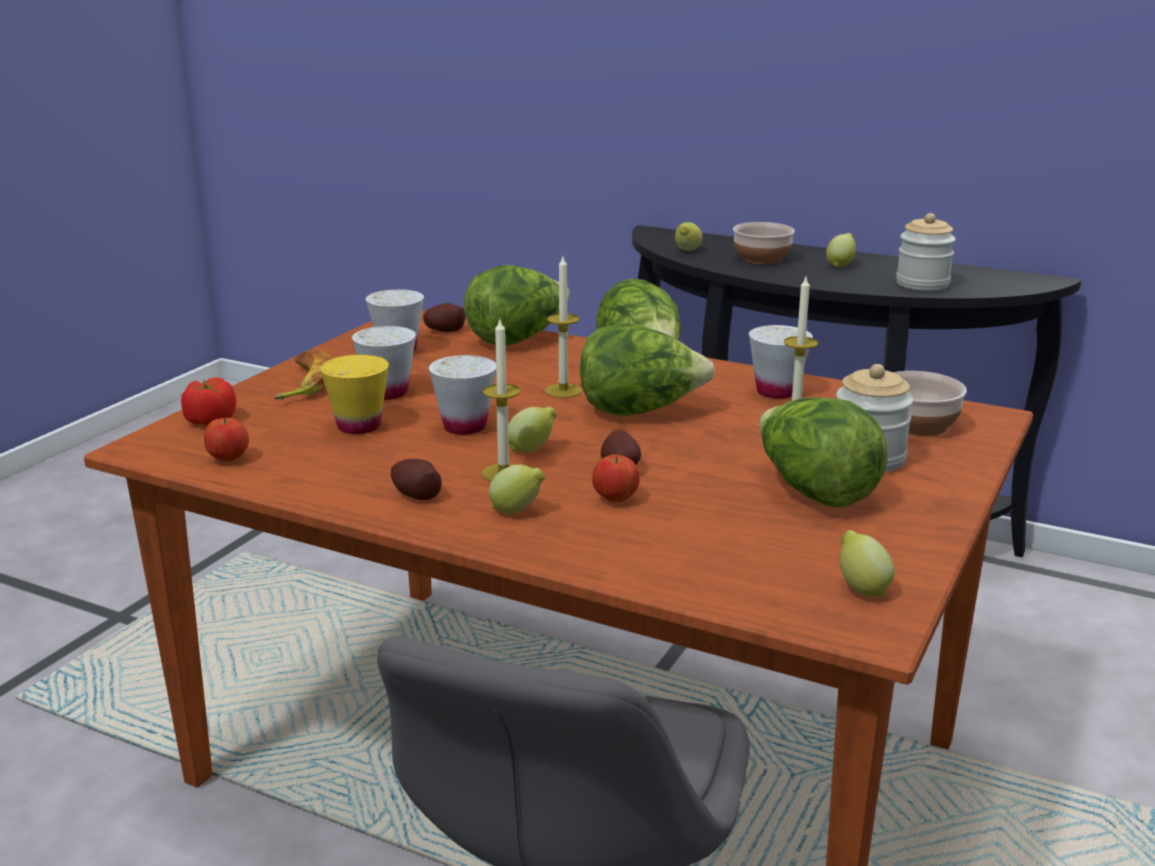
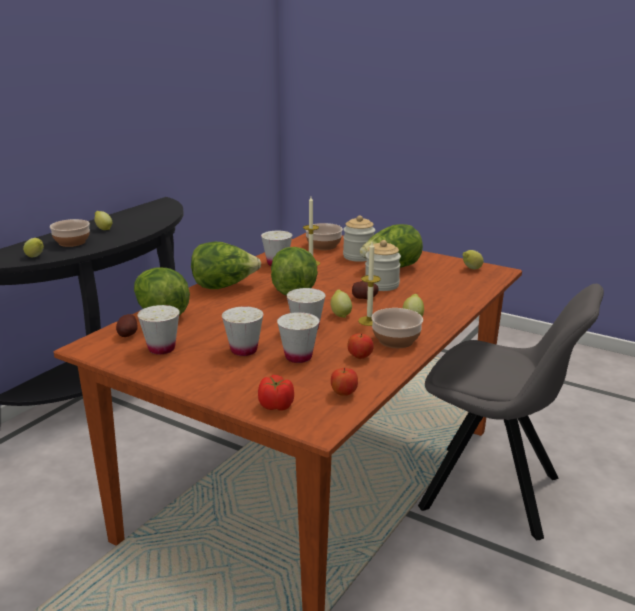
camera: 85 degrees left, 0 degrees up
banana [274,349,332,399] -> none
yellow cup [320,355,389,434] -> white cup [277,312,319,363]
potato [391,459,442,500] -> bowl [371,308,423,348]
candle [545,257,582,398] -> none
apple [592,454,639,502] -> apple moved to [347,333,374,359]
jar [896,213,956,291] -> jar moved to [365,240,401,291]

